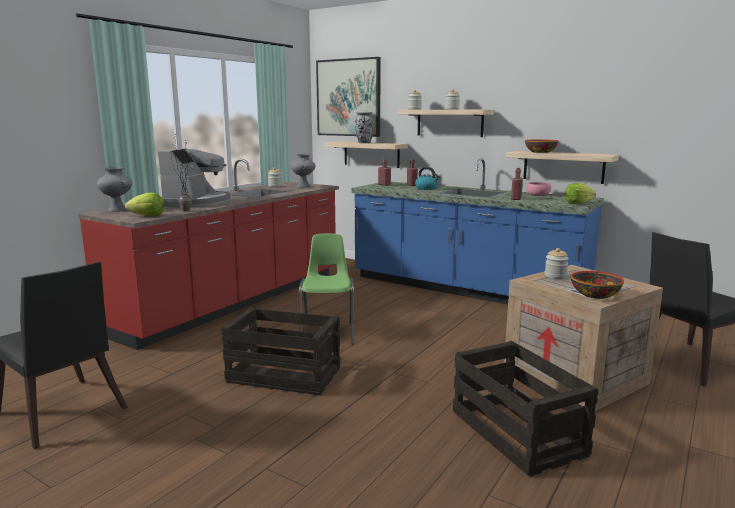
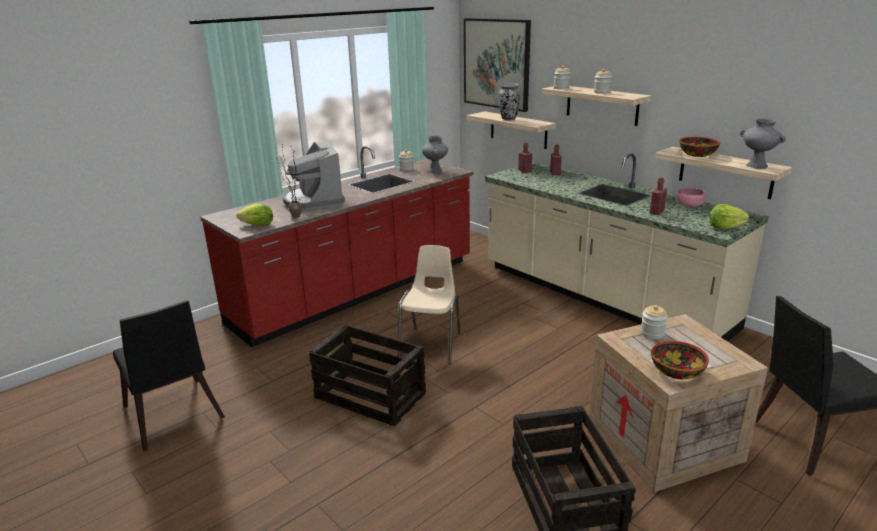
camera: 15 degrees right, 10 degrees up
grey vase [97,167,132,212] -> grey vase moved to [740,119,786,168]
coffee machine [158,148,230,207] -> coffee machine turned 135 degrees clockwise [283,142,345,211]
green chair [299,233,354,345] -> beige chair [398,245,461,364]
blue counter [351,158,604,304] -> beige counter [485,153,769,341]
kettle [415,167,440,190] -> none

